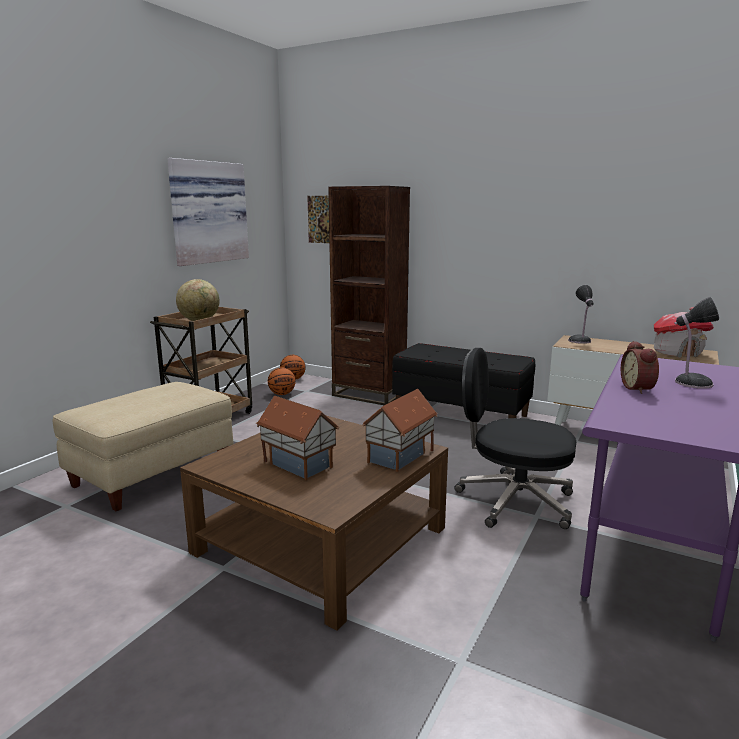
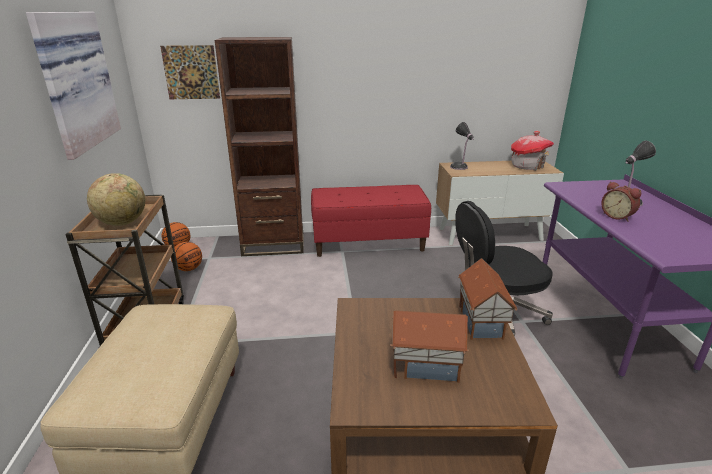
camera: 35 degrees left, 10 degrees up
black bench [392,343,535,418] -> red bench [311,185,431,257]

